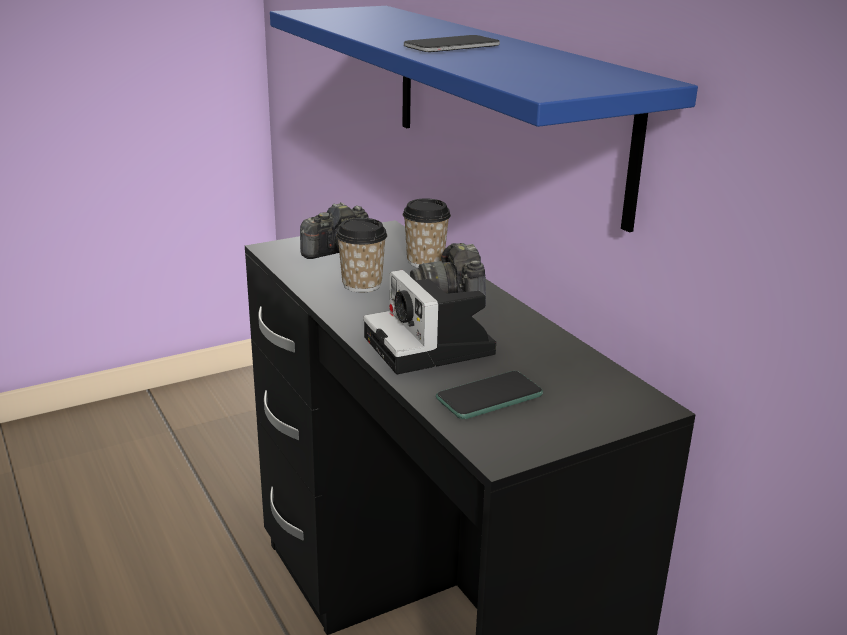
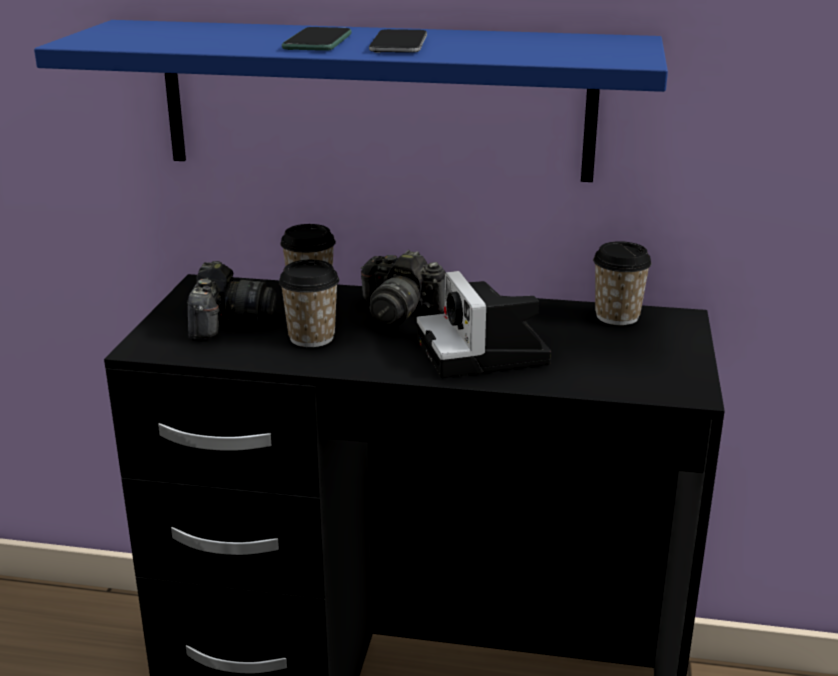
camera: 50 degrees left, 0 degrees up
camera [364,270,496,374] -> camera turned 60 degrees clockwise [417,271,551,378]
phone [436,371,543,419] -> phone moved to [282,27,352,51]
none -> cup [593,241,652,325]

